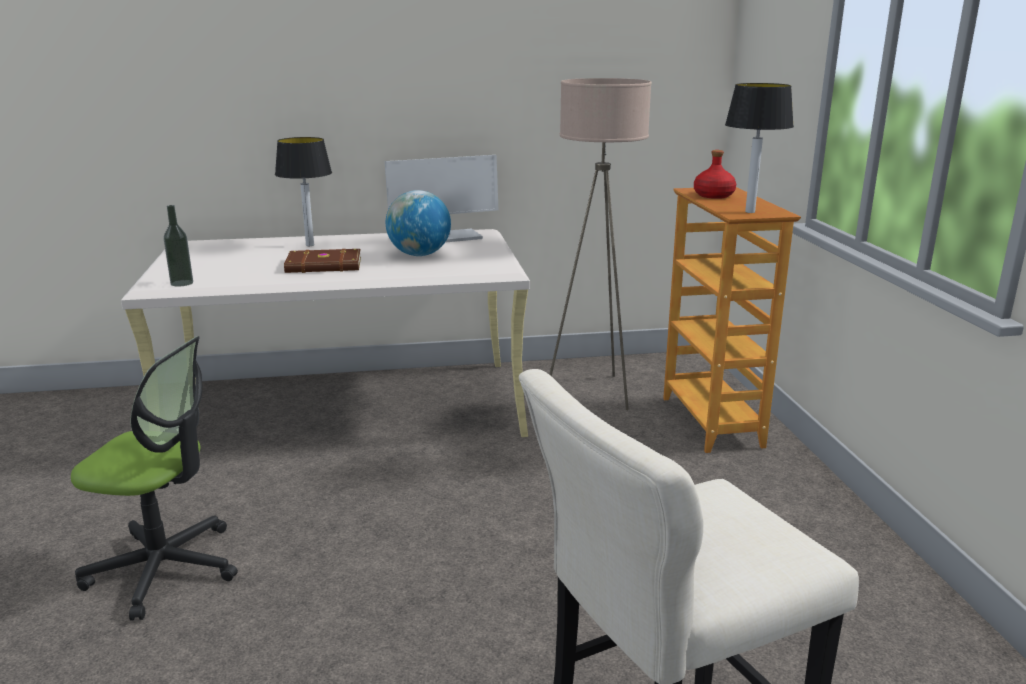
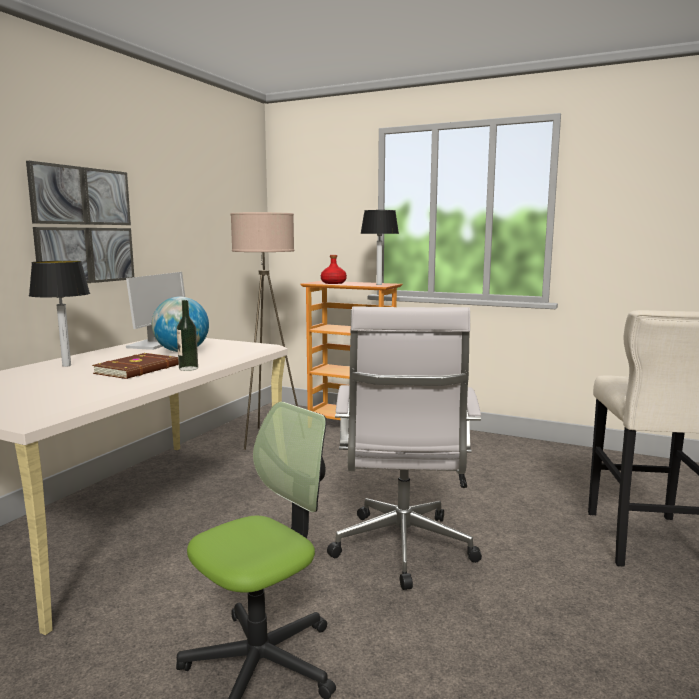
camera: 55 degrees left, 10 degrees down
bottle [164,205,193,287] -> bottle moved to [177,300,198,371]
none -> picture [26,161,134,283]
none -> white office chair [327,306,482,590]

